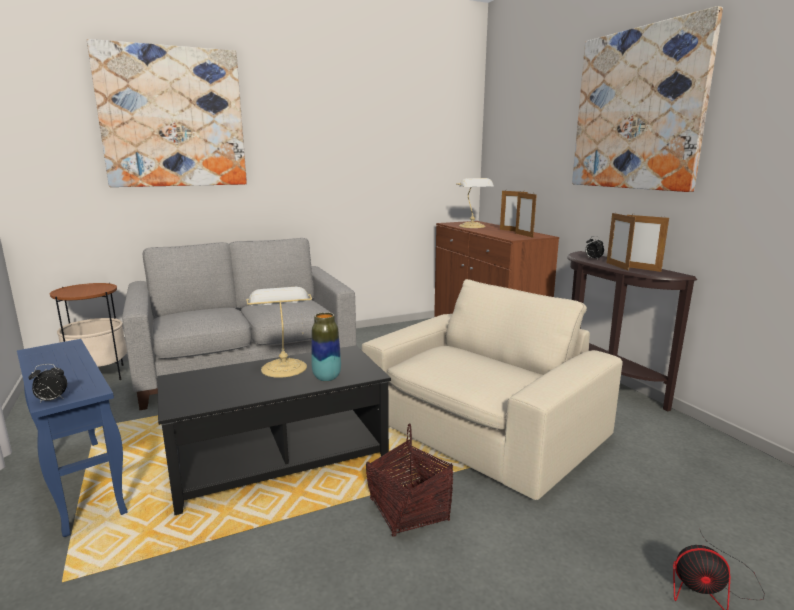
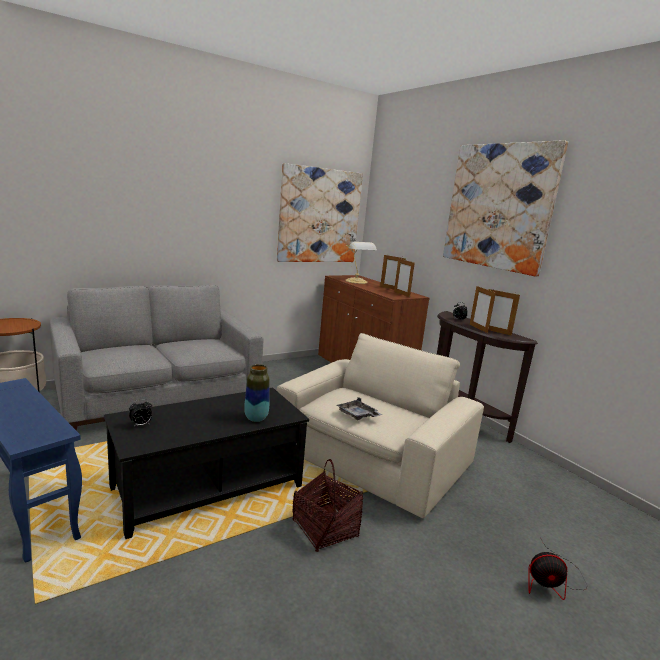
camera: 10 degrees left, 0 degrees up
alarm clock [28,364,67,403] -> alarm clock moved to [129,399,152,427]
picture [87,39,247,187] -> picture moved to [277,163,363,262]
table lamp [246,287,312,378] -> none
none -> grey tray [337,397,382,420]

